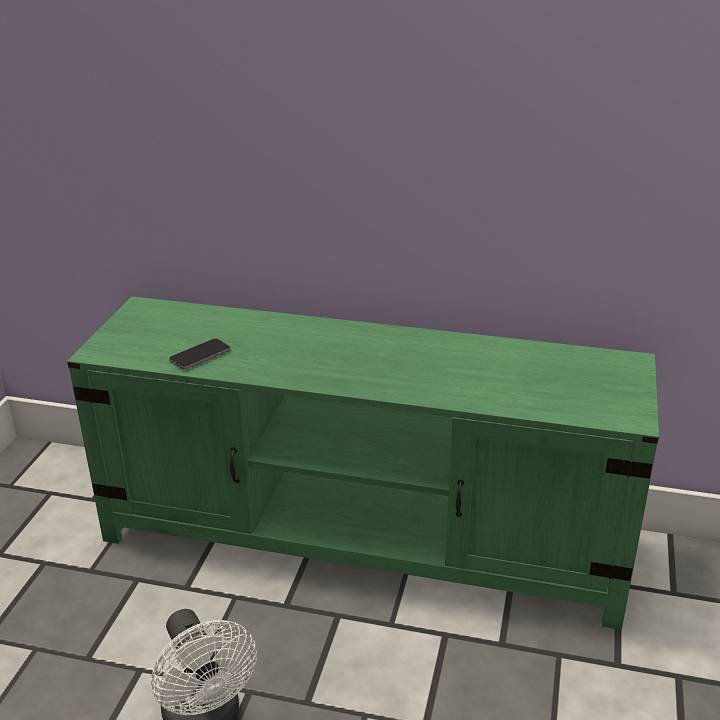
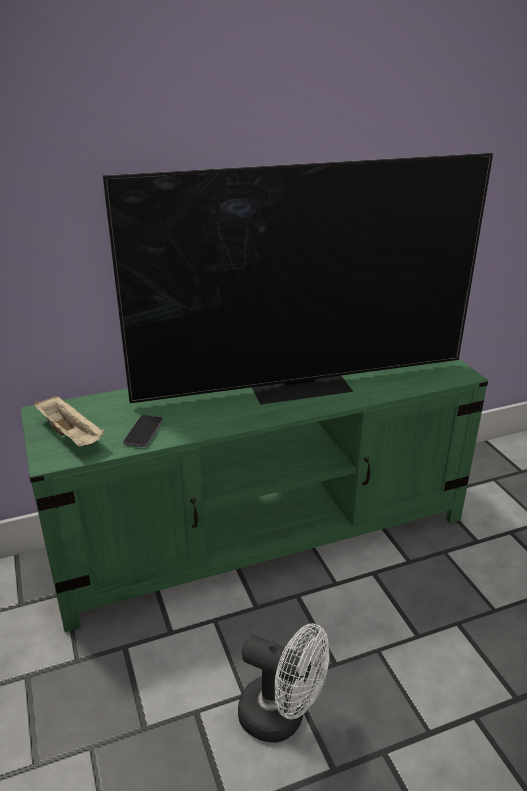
camera: 35 degrees left, 0 degrees up
none -> beige tray [34,396,105,446]
none -> television [103,153,493,405]

